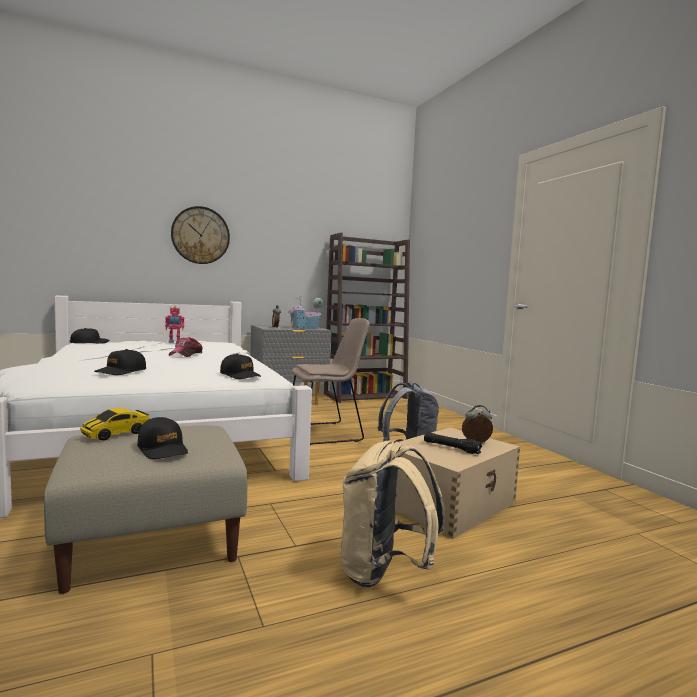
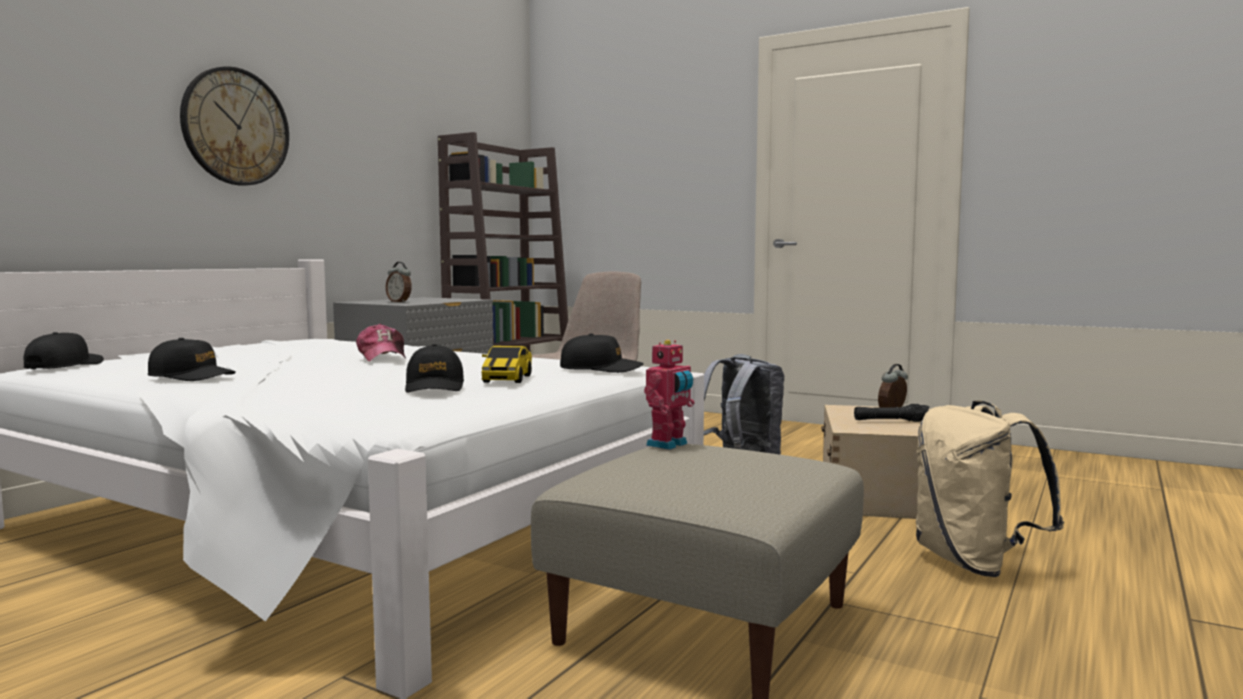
camera: 35 degrees left, 0 degrees up
toy car [80,408,150,441] -> toy car moved to [481,346,532,383]
black cap [137,417,188,459] -> black cap moved to [148,338,236,381]
toy robot [165,306,184,343] -> toy robot moved to [644,340,694,450]
toy house [288,295,323,329] -> none

